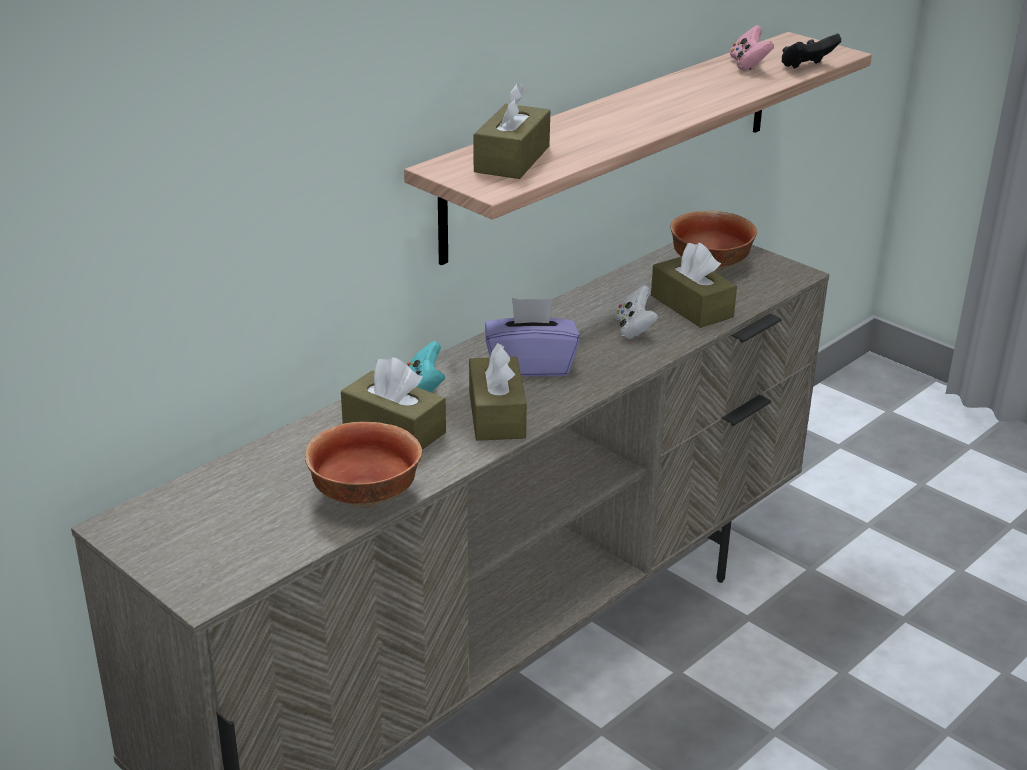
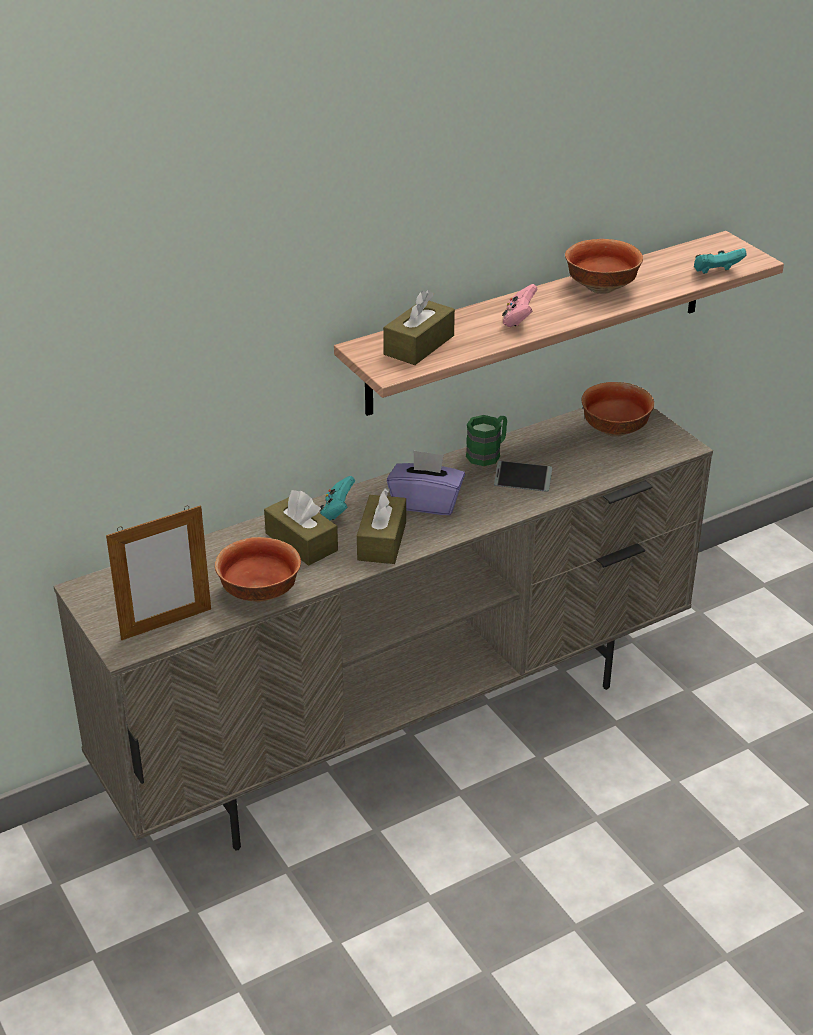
camera: 15 degrees right, 5 degrees up
white game controller [616,285,658,339] -> phone [494,461,552,492]
brown tissue box [651,242,737,328] -> none
pink game controller [730,25,774,71] -> pink game controller moved to [502,284,538,327]
black game controller [781,33,841,69] -> turquoise game controller [694,248,747,274]
none -> picture frame [106,505,211,640]
none -> green mug [466,415,507,466]
none -> bowl [565,239,643,294]

